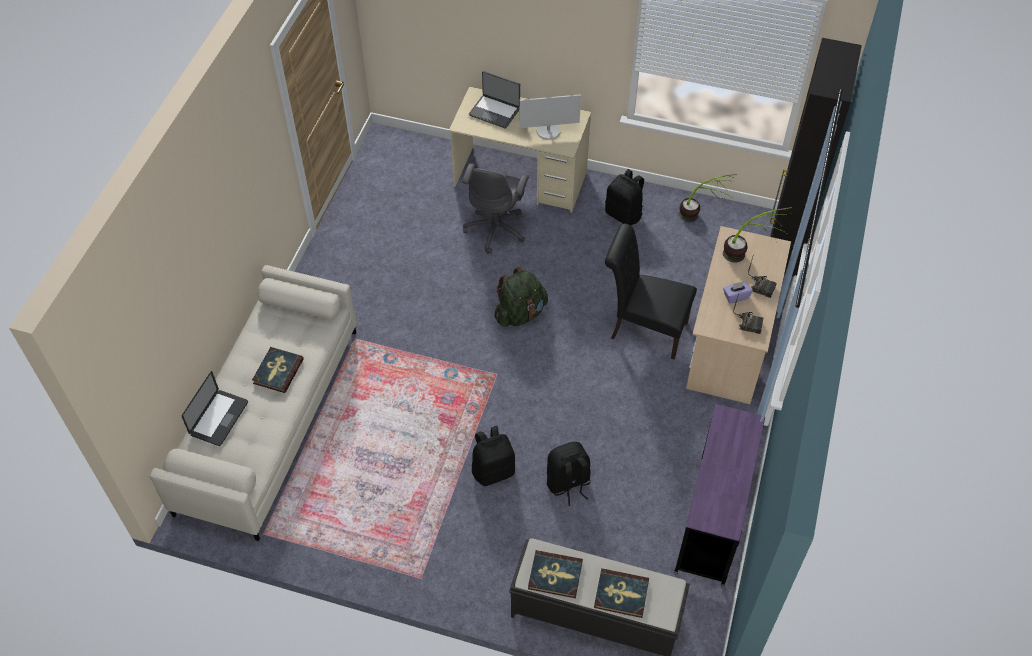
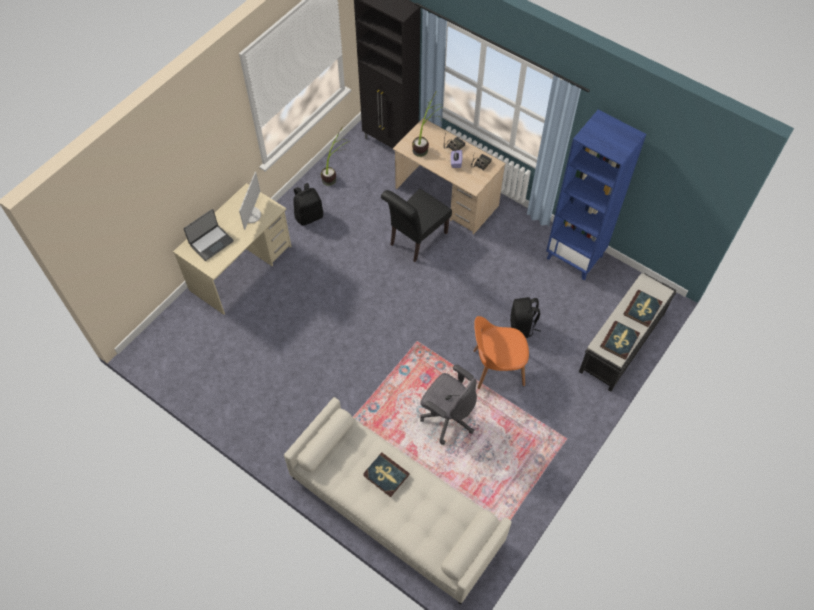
camera: 70 degrees left, 5 degrees up
laptop [182,371,248,446] -> none
grey office chair [462,163,529,254] -> grey office chair moved to [420,364,477,445]
black backpack [472,426,515,486] -> orange chair [473,316,529,389]
green backpack [494,267,548,327] -> none
purple desk [674,404,765,588] -> blue bookcase [546,110,646,281]

